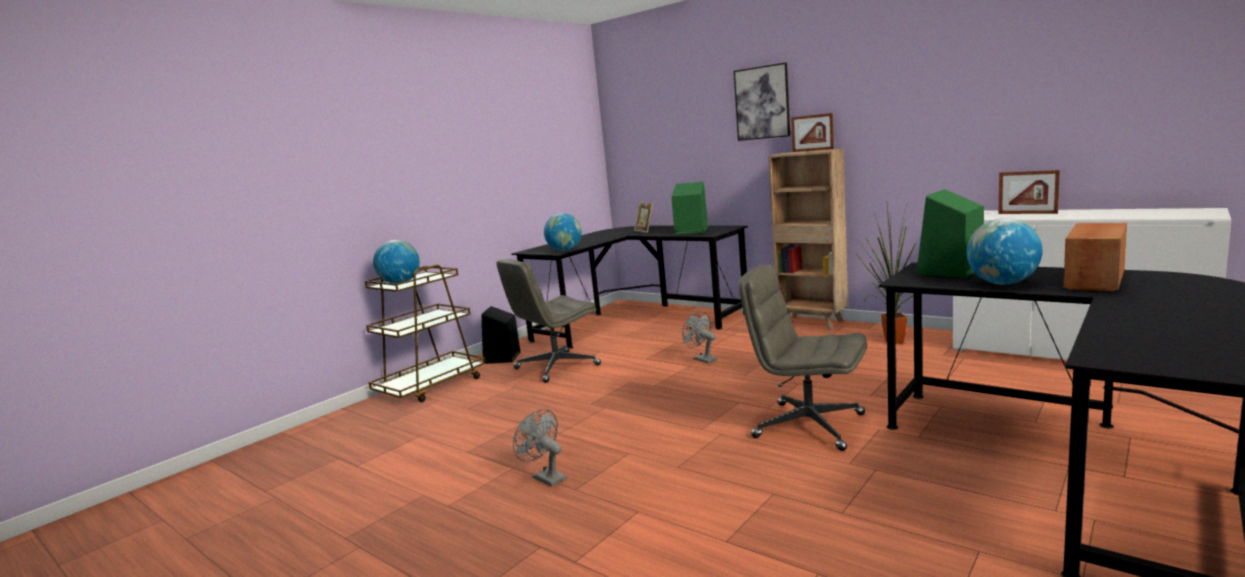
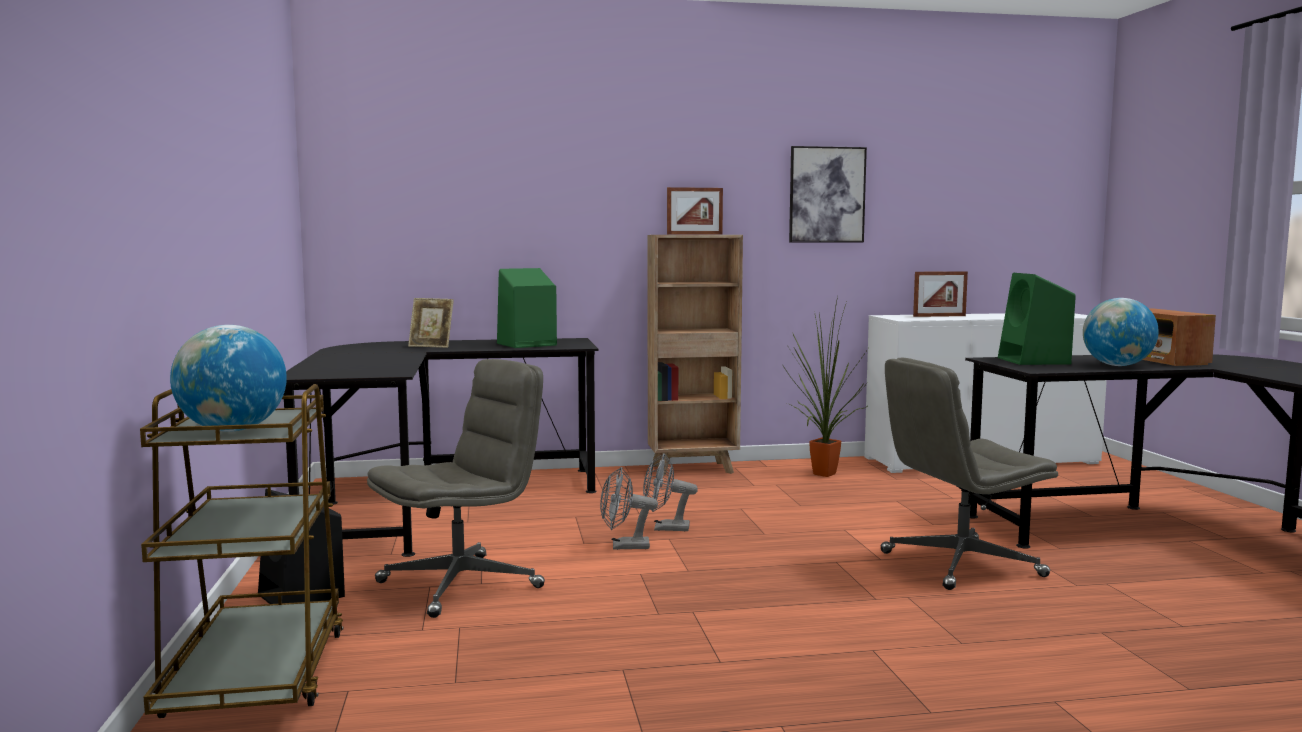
camera: 50 degrees left, 5 degrees down
grey office chair [496,259,601,383] -> grey office chair turned 135 degrees counterclockwise [367,359,545,618]
grey fan [513,409,566,487] -> grey fan moved to [600,467,658,550]
globe [544,213,582,251] -> none
picture [734,62,790,141] -> picture moved to [789,146,867,243]

